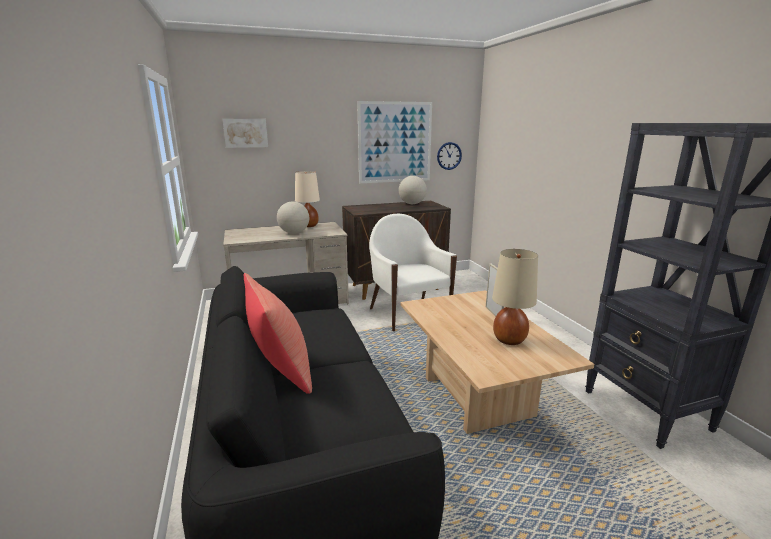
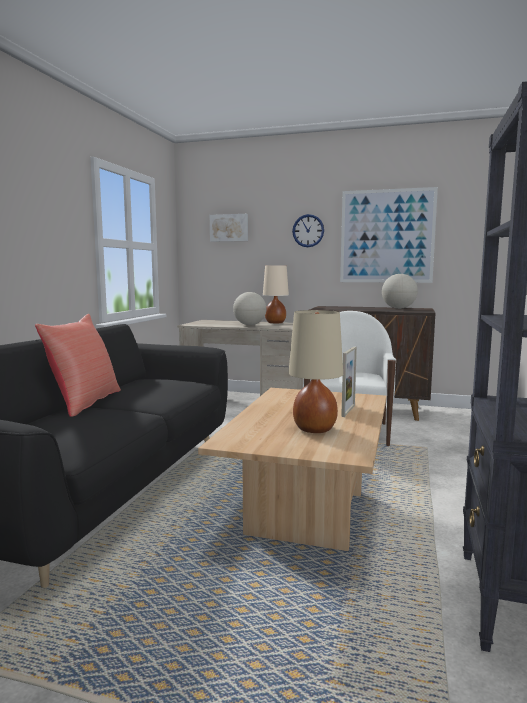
camera: 35 degrees right, 10 degrees down
wall clock [437,142,462,170] -> wall clock moved to [292,214,324,247]

